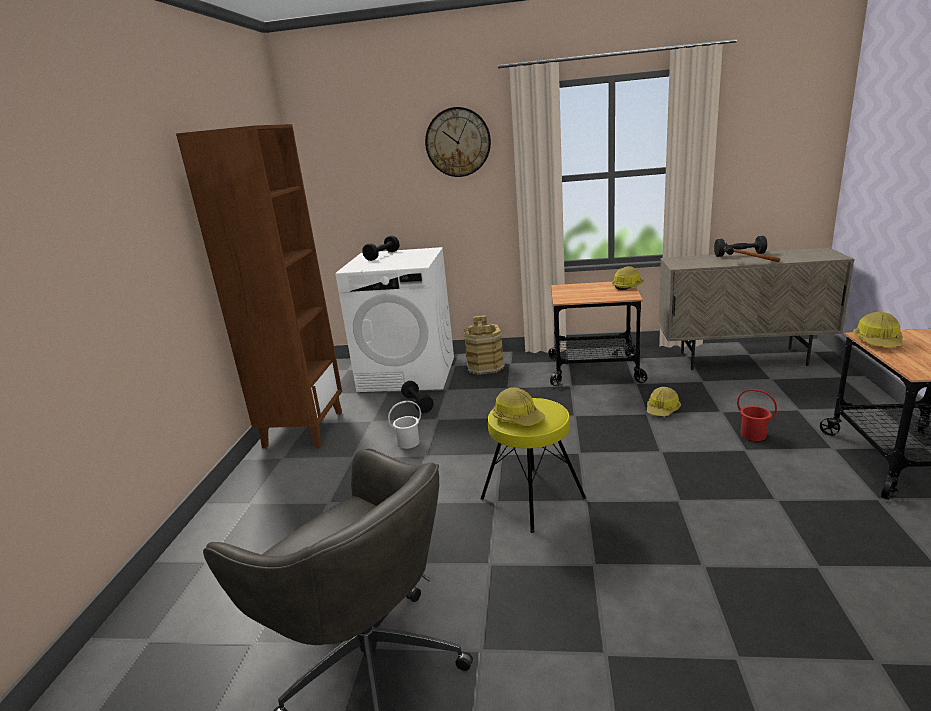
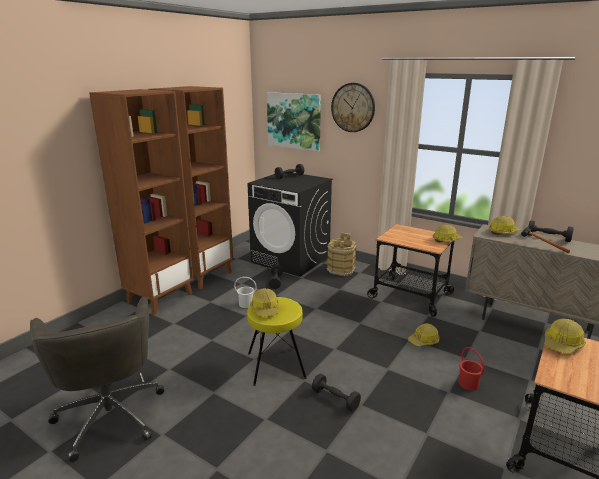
camera: 25 degrees right, 0 degrees up
white washing machine [335,247,454,392] -> black washing machine [248,173,333,277]
none -> brown bookcase [89,89,194,315]
none -> picture [267,92,321,151]
none -> black dumbbell [312,374,361,412]
none -> hard hat [489,216,521,235]

